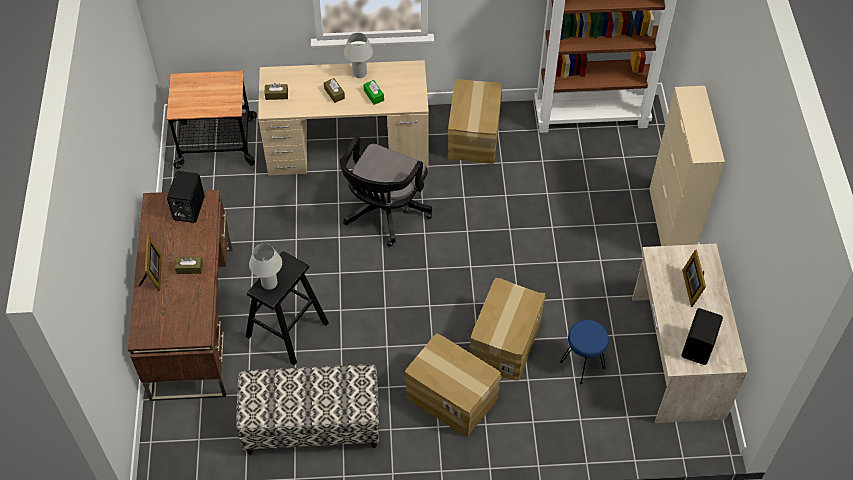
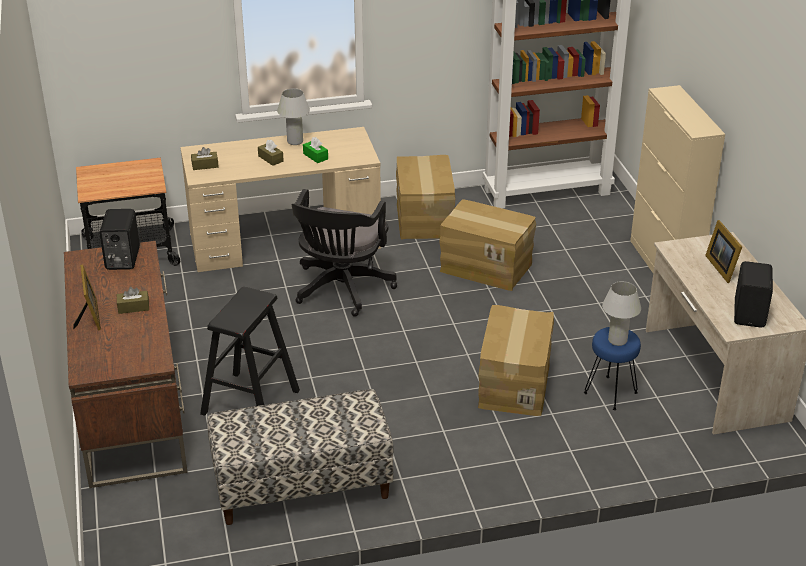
camera: 10 degrees left, 20 degrees down
white table lamp [249,244,282,290] -> white table lamp moved to [602,281,641,346]
cardboard box [404,333,502,437] -> cardboard box moved to [439,199,536,291]

